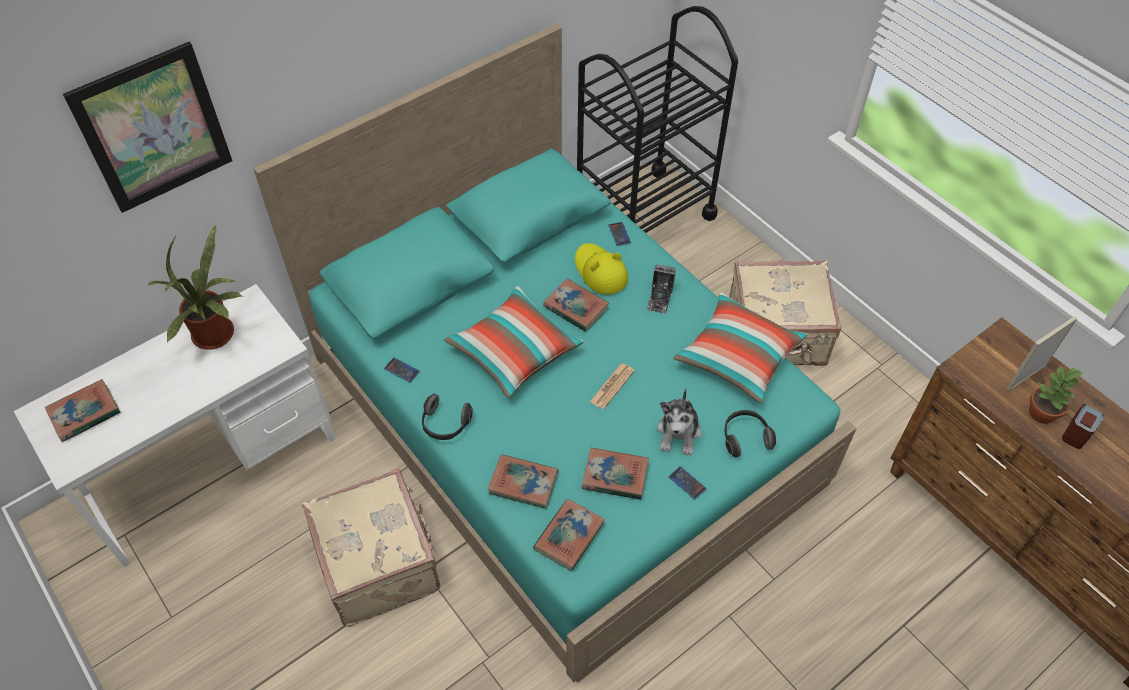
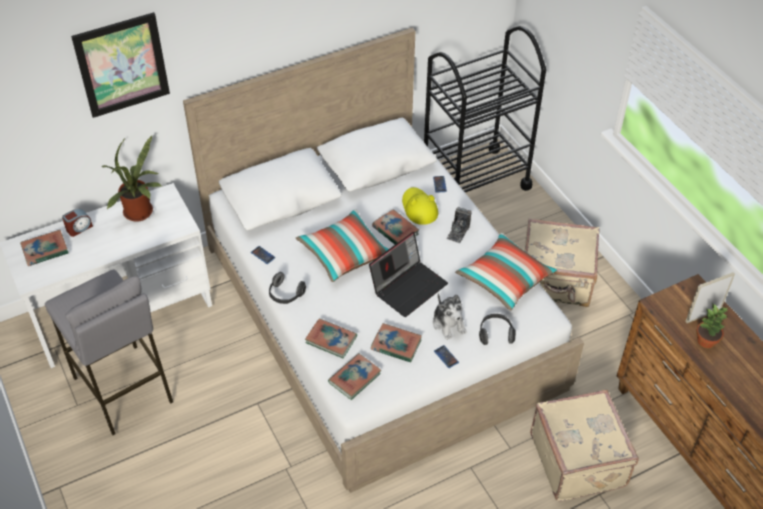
camera: 10 degrees right, 5 degrees down
turquoise bed [253,24,857,683] -> white bed [183,28,584,493]
beige suitcase [302,469,440,627] -> beige suitcase moved to [530,390,638,502]
newspaper [590,364,635,409] -> laptop [369,232,448,317]
plush toy [657,388,701,456] -> plush toy turned 45 degrees counterclockwise [433,293,467,340]
alarm clock [1062,404,1104,449] -> alarm clock moved to [62,209,93,237]
none -> grey stool [45,269,173,435]

